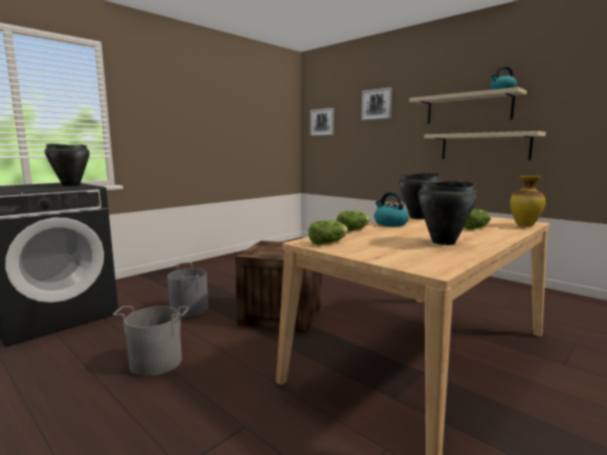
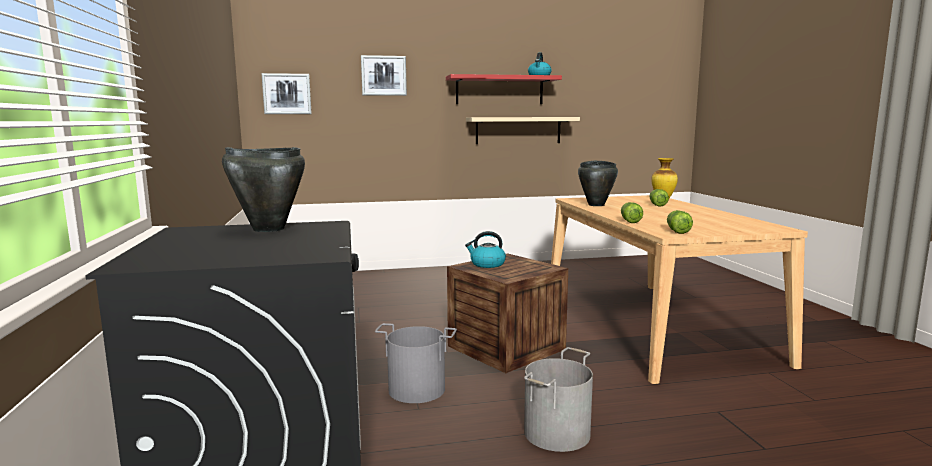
camera: 55 degrees left, 0 degrees up
kettle [374,192,409,226] -> kettle moved to [465,231,506,268]
beige shelf [409,87,527,124] -> red shelf [446,74,562,104]
black cooking pot [418,181,478,245] -> none

